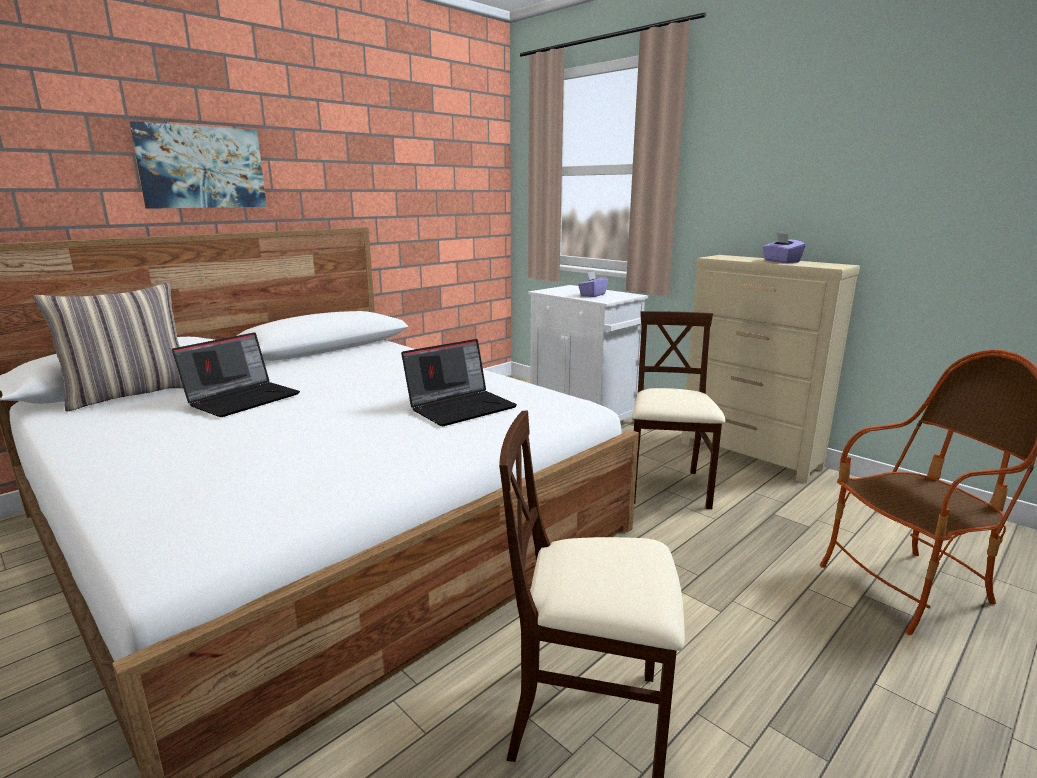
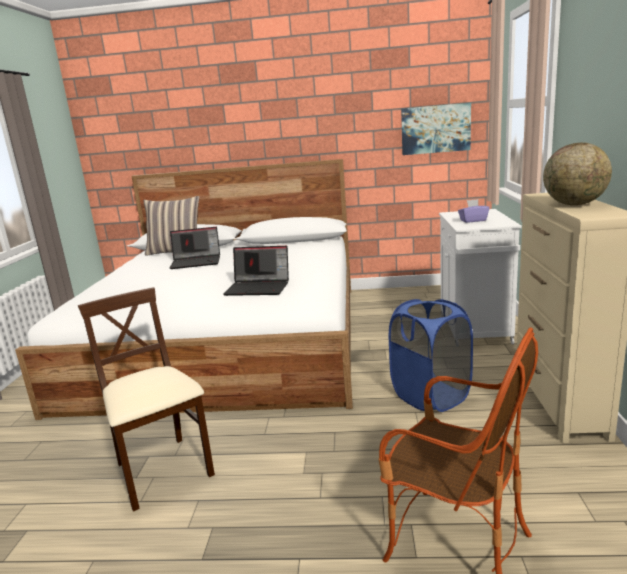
camera: 50 degrees right, 0 degrees up
picture [130,121,267,209] -> picture moved to [401,103,471,155]
beige chair [632,311,726,509] -> blue laundry basket [389,299,473,412]
purple tissue box [762,233,806,263] -> globe [543,143,612,205]

